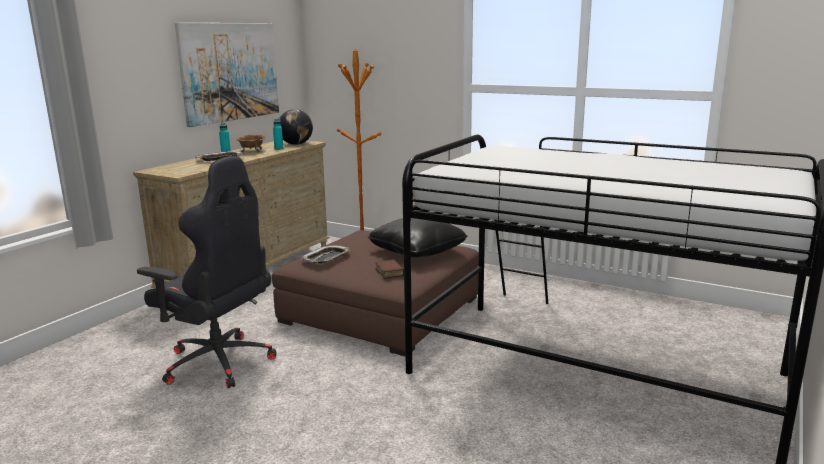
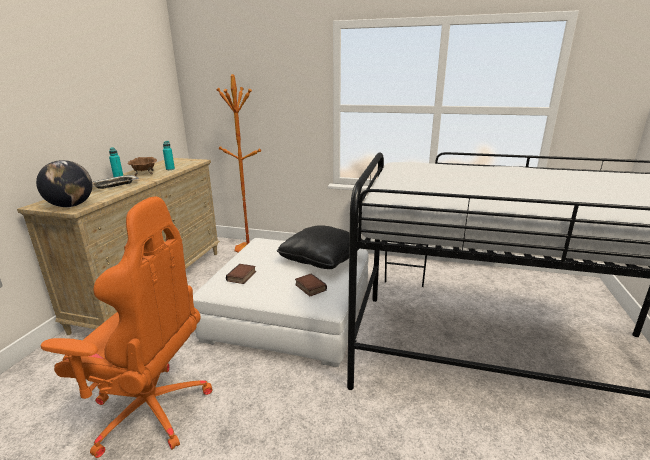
camera: 15 degrees left, 5 degrees up
black office chair [137,156,276,388] -> orange office chair [41,197,213,458]
picture [175,23,279,127] -> none
brown ottoman [272,230,479,357] -> white ottoman [193,238,369,367]
globe [280,109,313,145] -> globe moved to [36,160,92,207]
tray [301,245,350,263] -> book [226,264,256,284]

